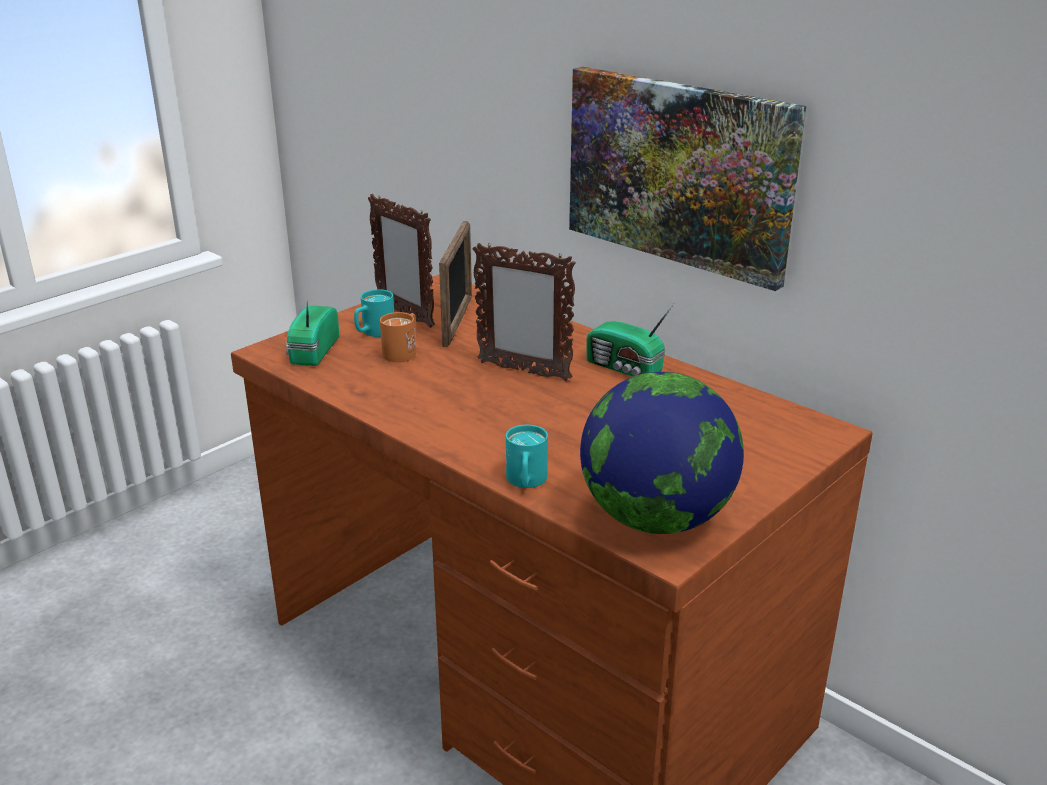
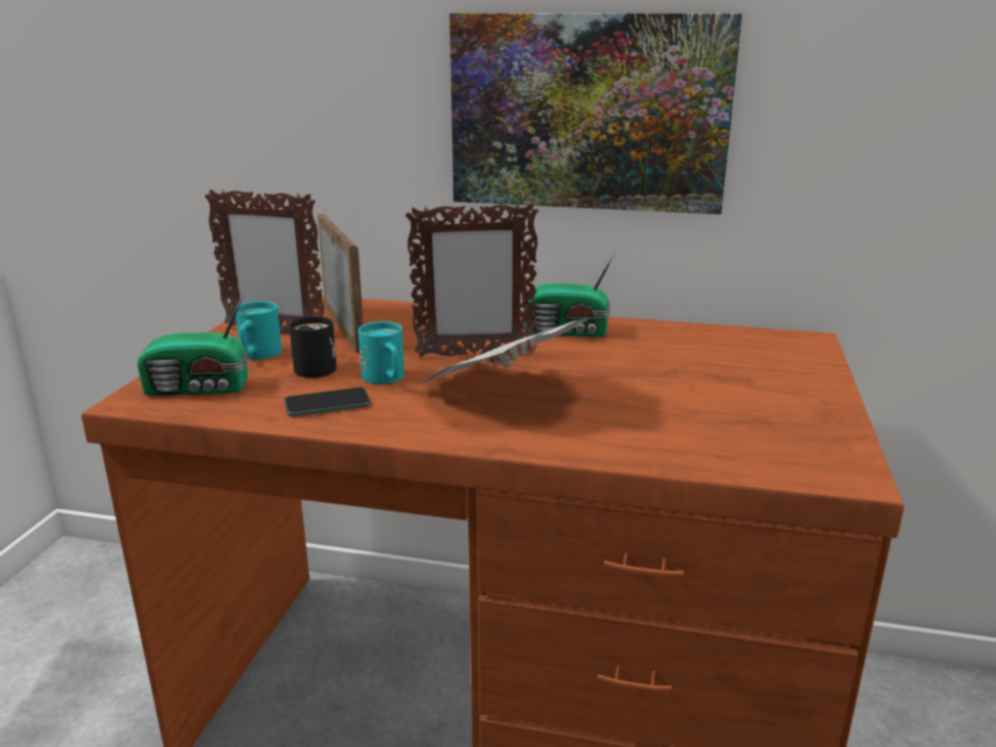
camera: 30 degrees left, 5 degrees down
radio [286,301,339,366] -> radio turned 75 degrees counterclockwise [137,288,248,396]
orange mug [380,312,416,362] -> black mug [289,316,337,378]
turquoise mug [506,425,548,488] -> turquoise mug moved to [358,321,404,384]
globe [580,372,744,534] -> none
none -> phone [284,387,371,416]
none -> newspaper [417,318,589,384]

